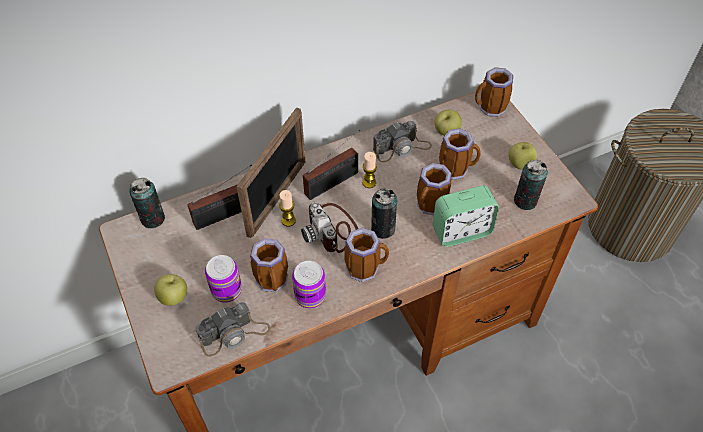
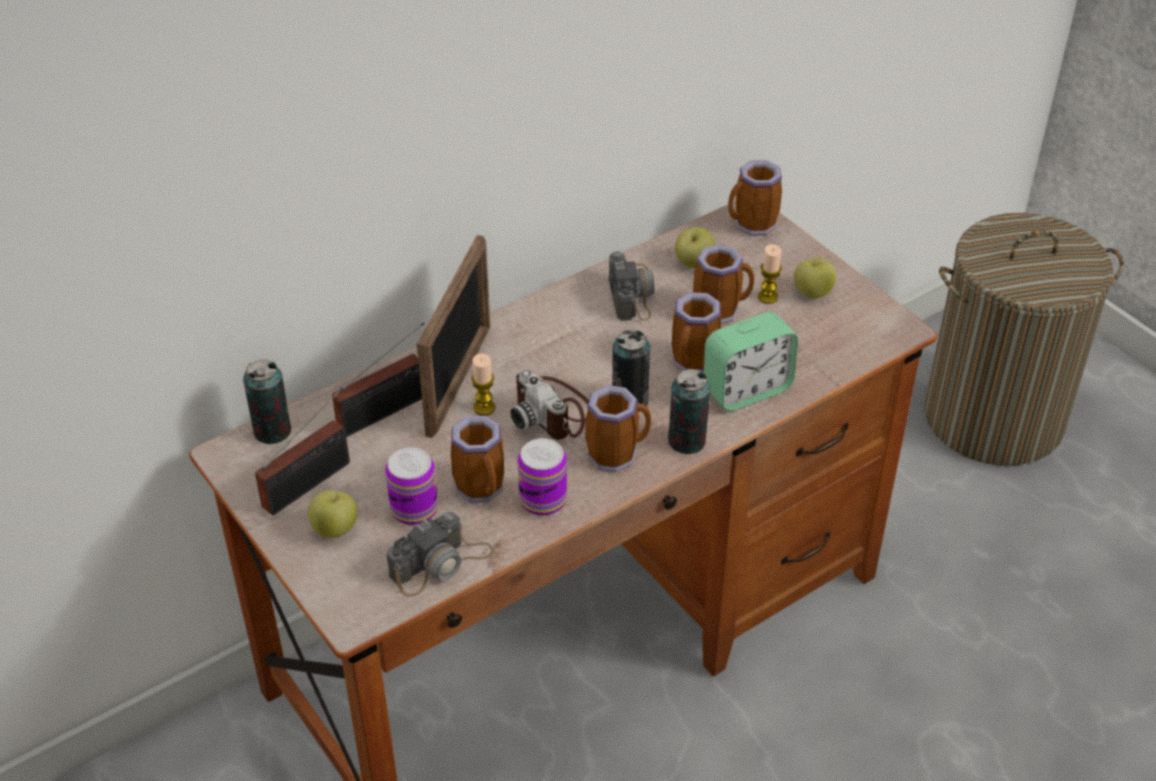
camera: 10 degrees left, 10 degrees down
radio [303,129,360,200] -> radio moved to [255,387,350,515]
candle [362,152,377,188] -> candle moved to [758,244,782,304]
camera [373,121,432,162] -> camera turned 60 degrees counterclockwise [608,251,654,321]
can [514,160,548,210] -> can moved to [668,369,710,454]

